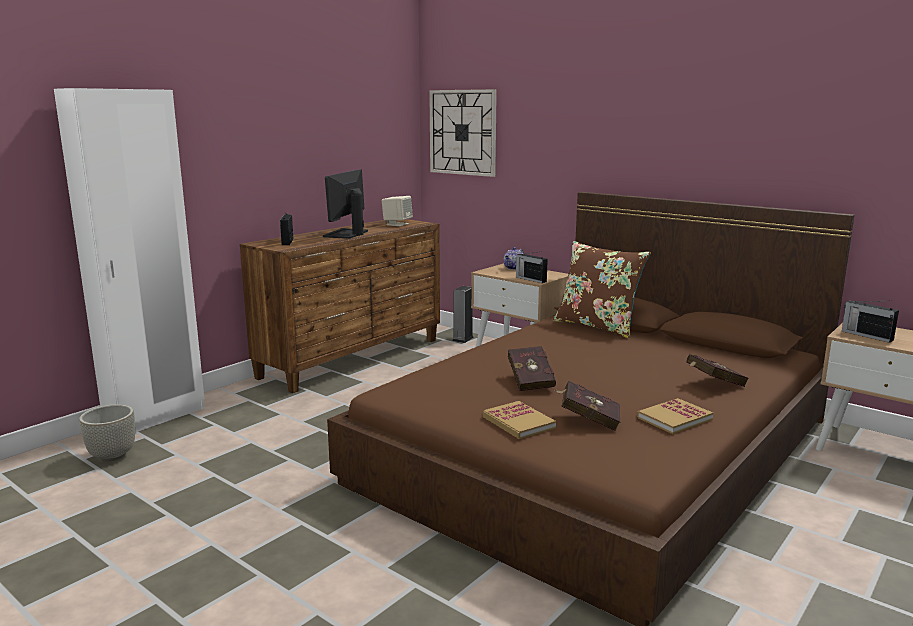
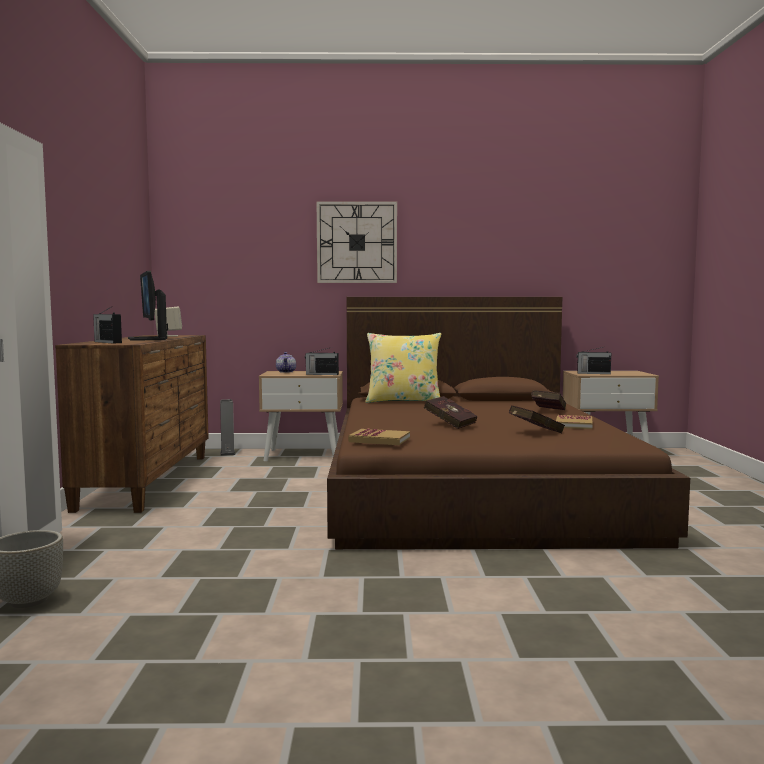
camera: 40 degrees left, 10 degrees down
wall clock [429,89,497,177] -> wall clock moved to [317,201,397,283]
book [483,401,556,439] -> book moved to [348,429,410,445]
brown pillow [553,241,651,338] -> yellow pillow [365,333,441,403]

